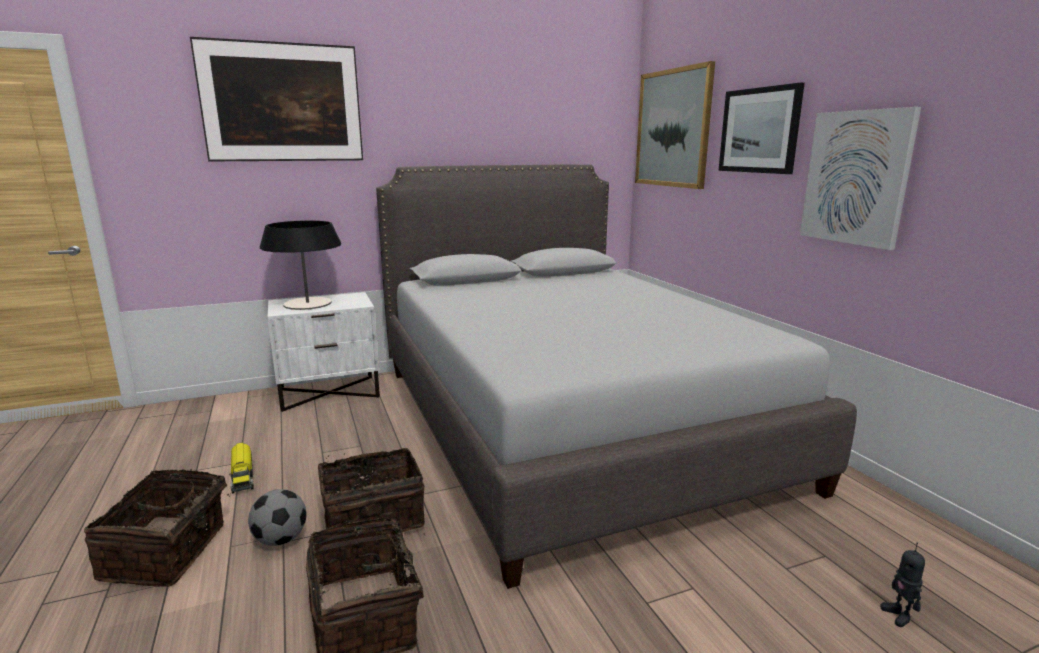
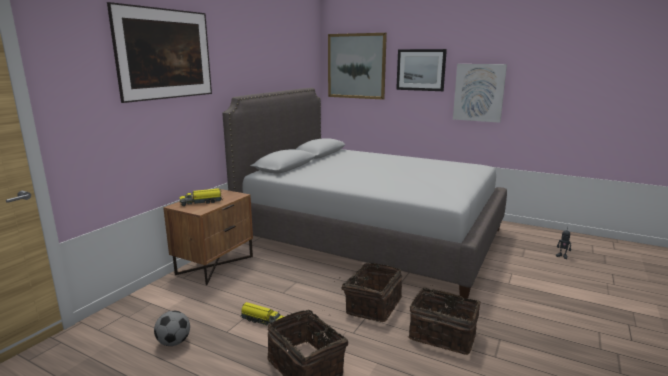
camera: 40 degrees left, 0 degrees up
football [248,489,306,546] -> football moved to [154,311,190,346]
table lamp [260,221,341,310] -> toy truck [179,188,223,206]
white nightstand [268,292,380,412] -> brown nightstand [163,188,253,285]

